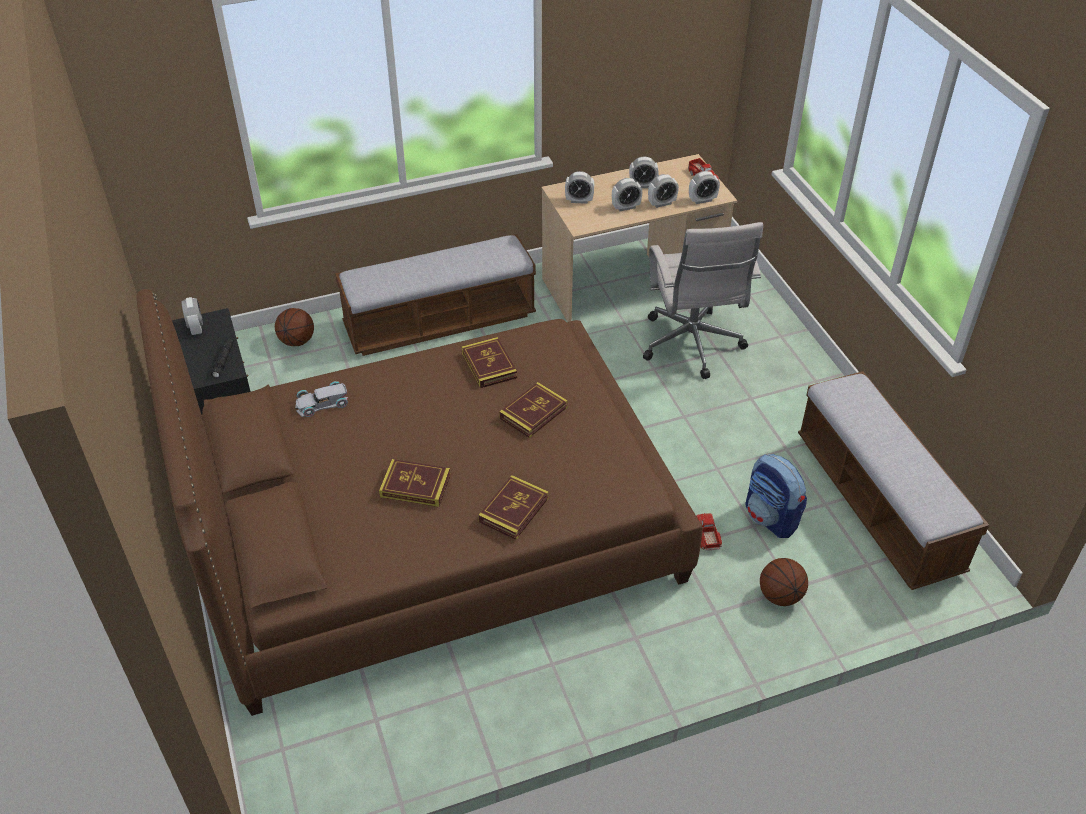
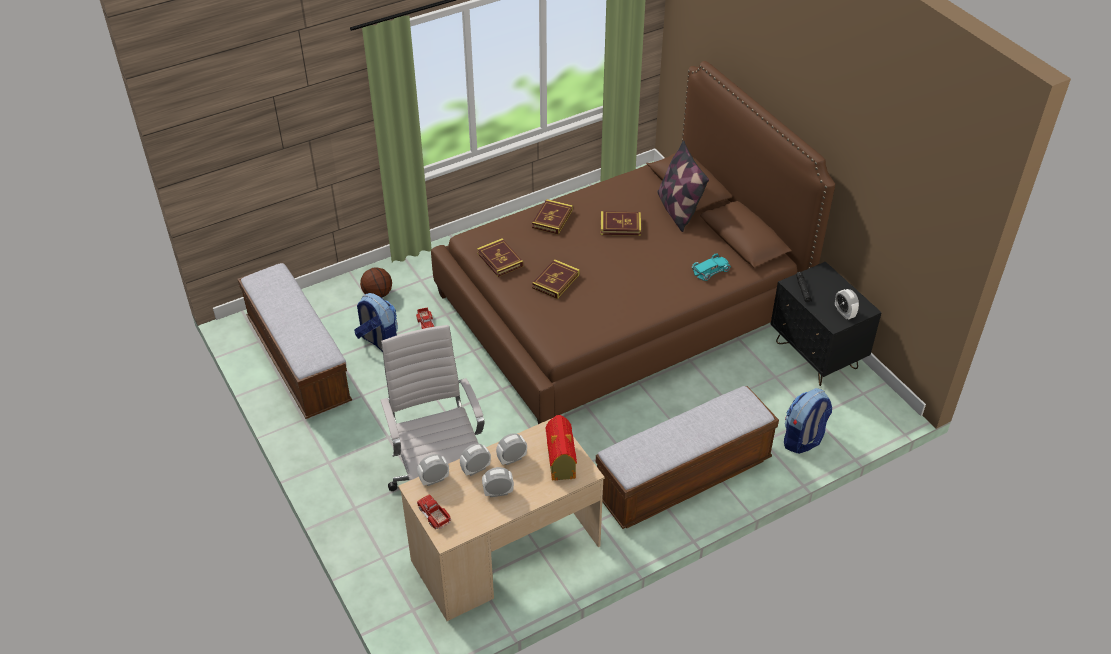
camera: 170 degrees right, 0 degrees up
basketball [275,308,314,346] -> backpack [784,388,832,454]
white toy car [295,381,348,417] -> turquoise toy car [692,254,731,281]
book [462,337,517,388] -> book moved to [477,238,523,277]
alarm clock [565,171,594,204] -> toy house [545,415,577,480]
none -> pillow [657,141,709,232]

